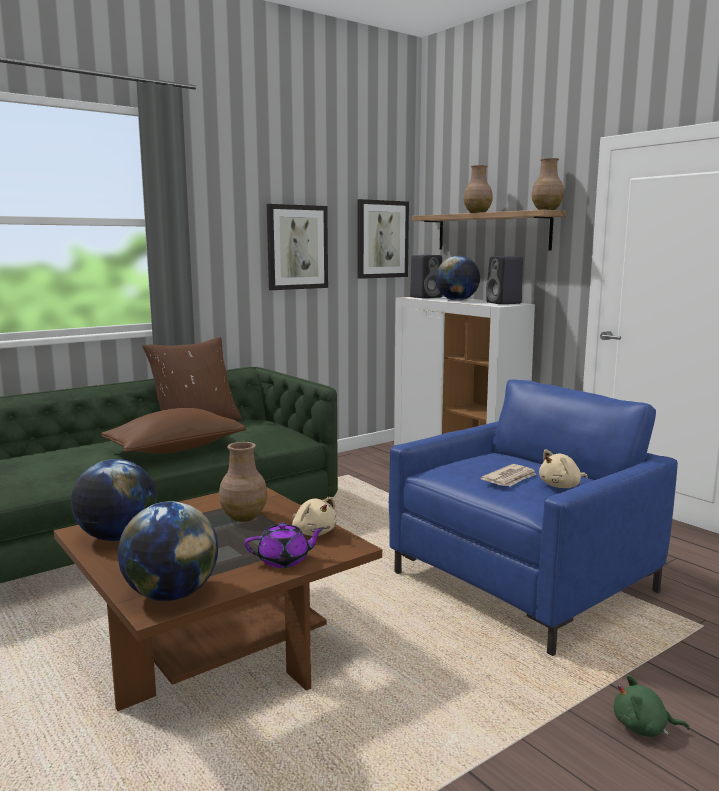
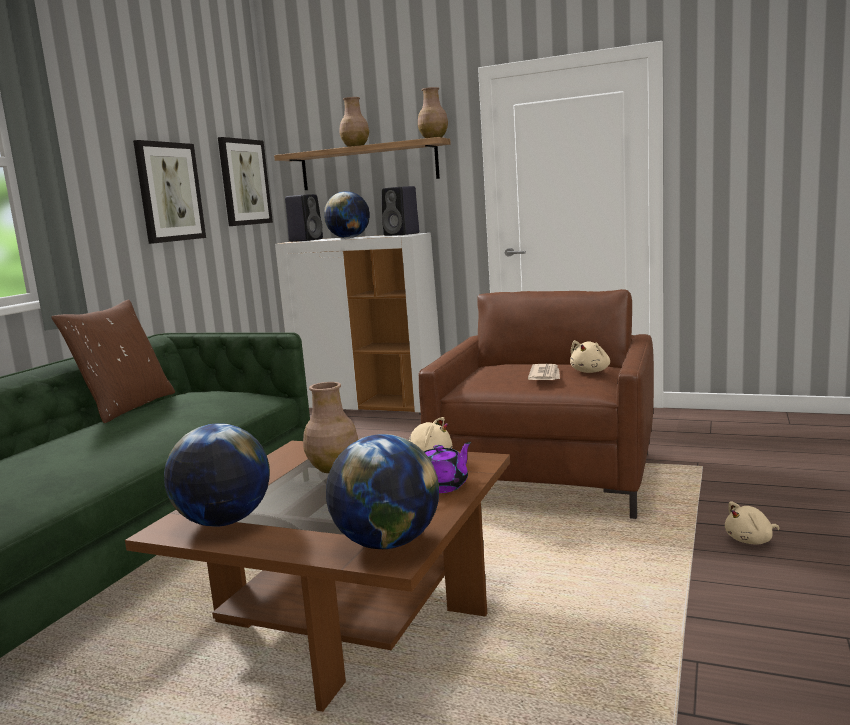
camera: 30 degrees left, 0 degrees up
brown pillow [101,408,246,454] -> none
blue armchair [389,380,678,656] -> brown armchair [419,289,654,519]
green plush toy [614,675,690,737] -> beige plush toy [725,501,779,545]

